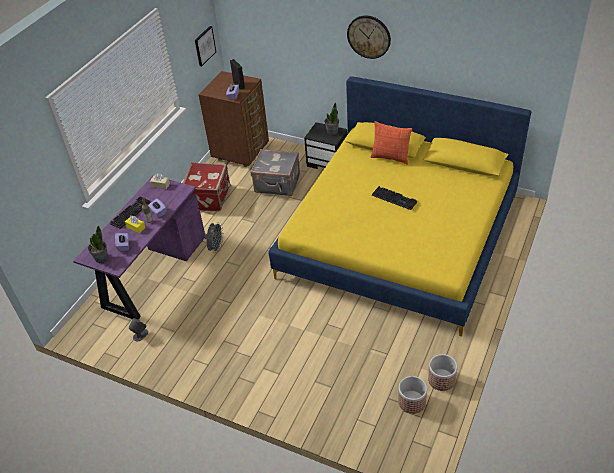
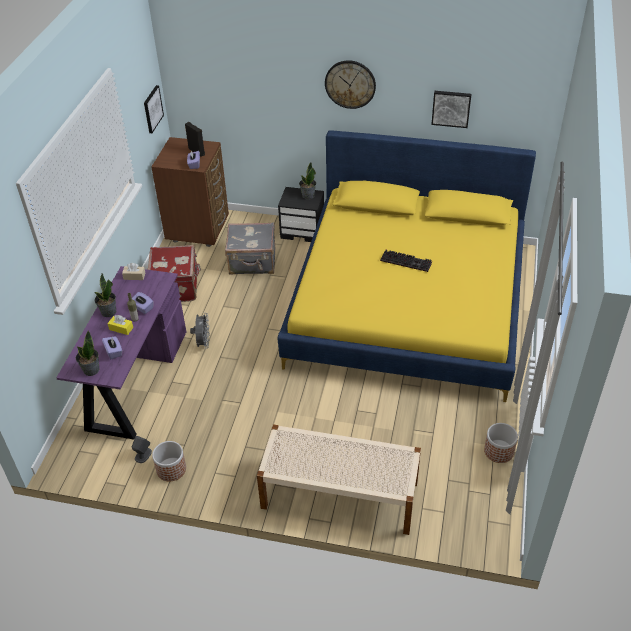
camera: 15 degrees left, 0 degrees up
keyboard [110,196,151,229] -> potted plant [94,274,116,317]
orange pillow [371,121,412,165] -> none
planter [398,376,427,414] -> planter moved to [152,441,186,482]
none -> beige bench [257,424,421,535]
none -> picture [431,91,471,128]

